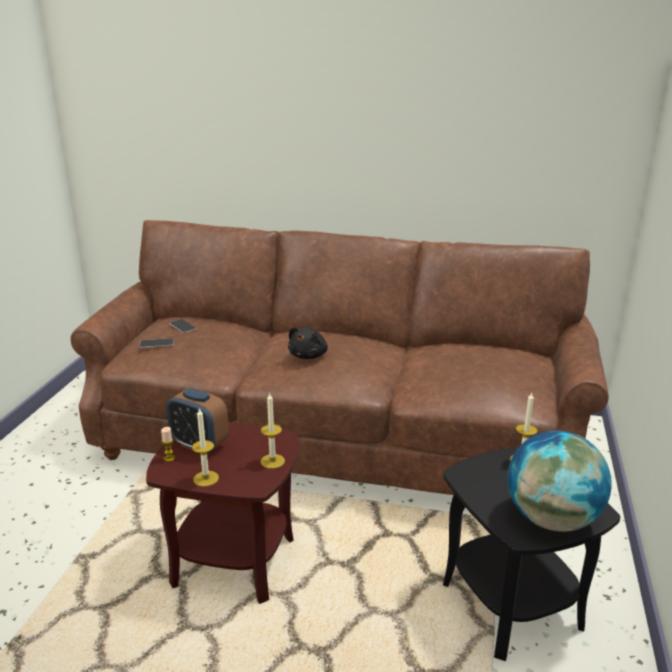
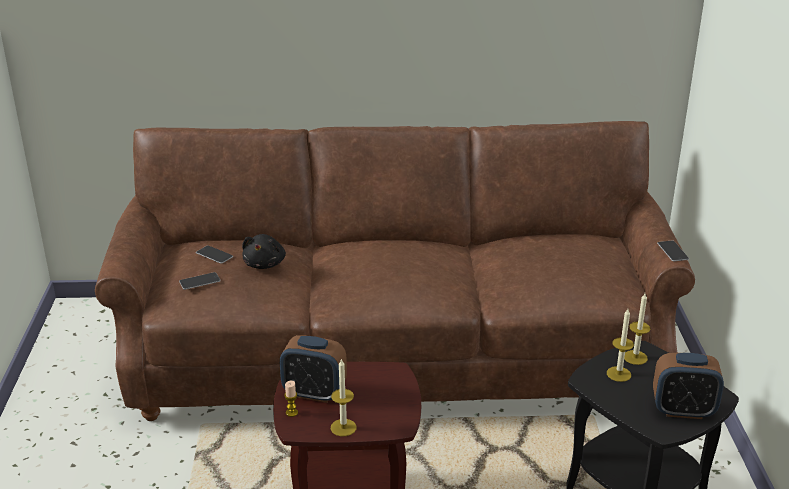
camera: 15 degrees left, 5 degrees up
candle [261,392,285,469] -> candle moved to [607,309,634,382]
black plush toy [288,327,328,359] -> black plush toy moved to [242,234,286,269]
globe [508,430,612,532] -> alarm clock [653,353,724,419]
none -> phone [657,241,689,261]

